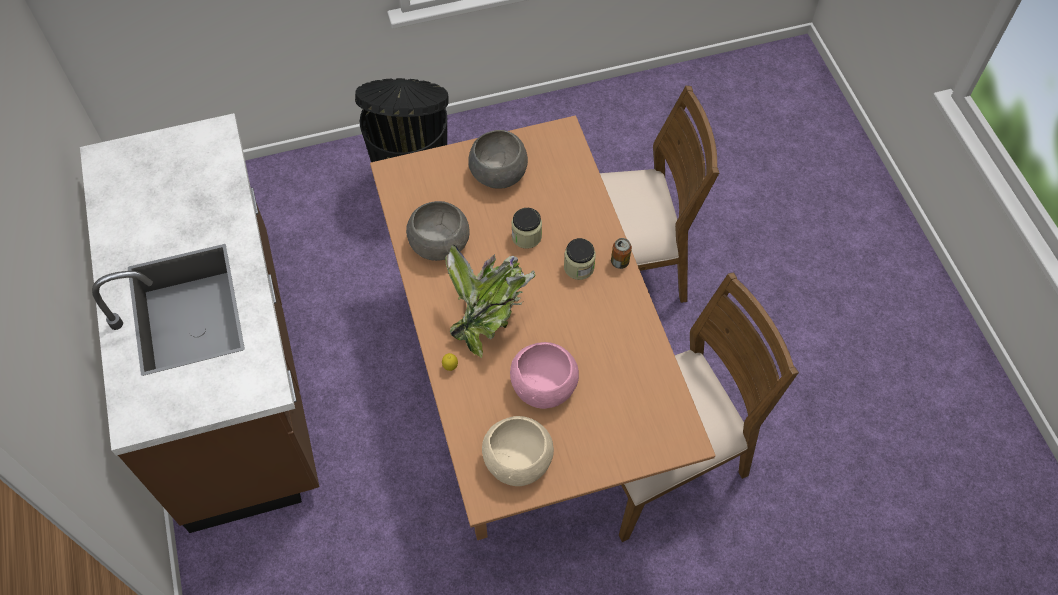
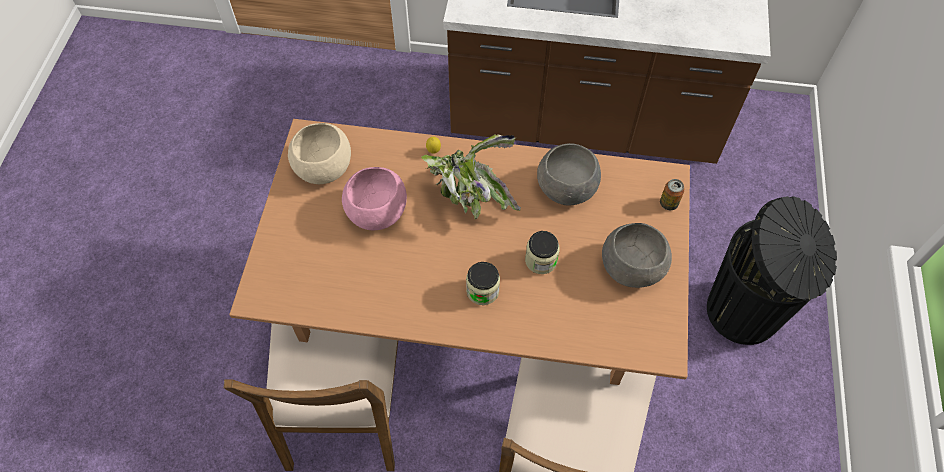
camera: 115 degrees right, 0 degrees up
can [611,238,632,269] -> can moved to [660,179,685,210]

